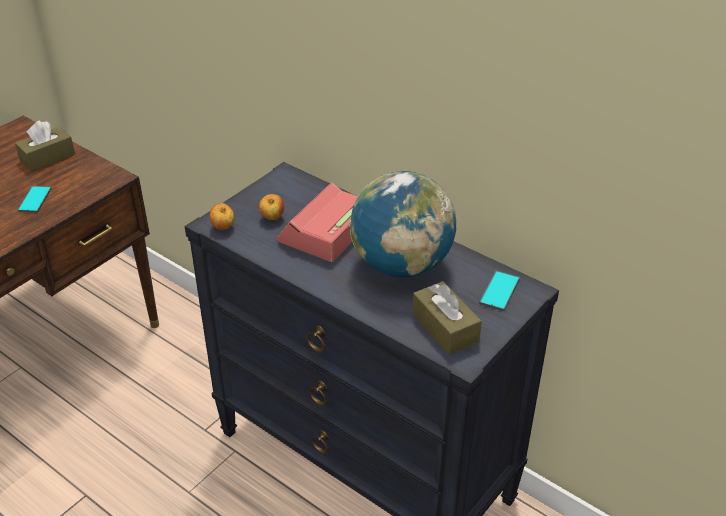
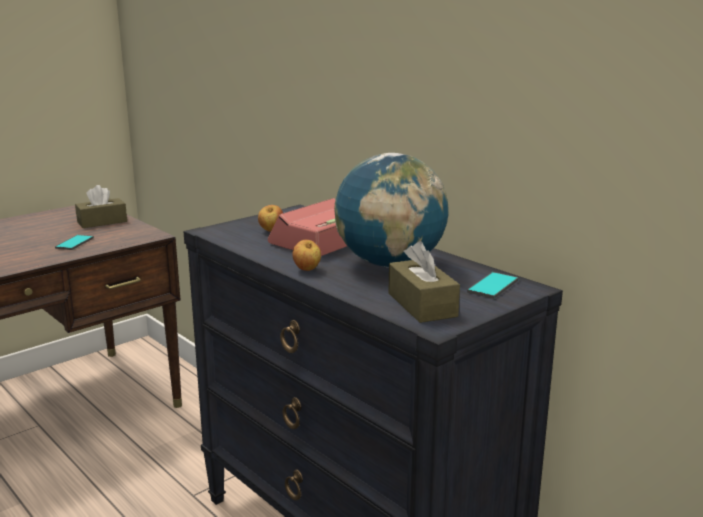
camera: 10 degrees right, 20 degrees down
apple [209,203,234,230] -> apple moved to [292,240,321,271]

